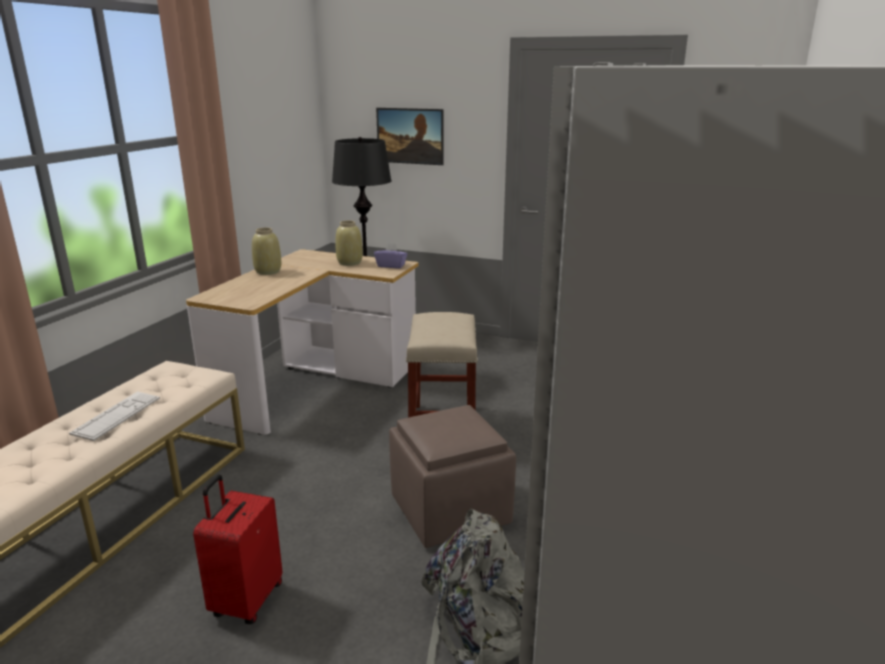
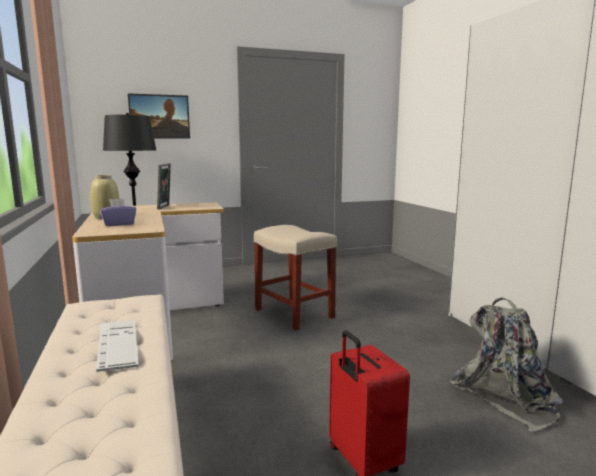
camera: 40 degrees left, 10 degrees down
beige vase [336,221,363,266] -> picture frame [157,164,171,210]
purple tissue box [374,242,407,269] -> purple tissue box moved to [100,198,136,226]
brown ottoman [389,405,516,548] -> none

